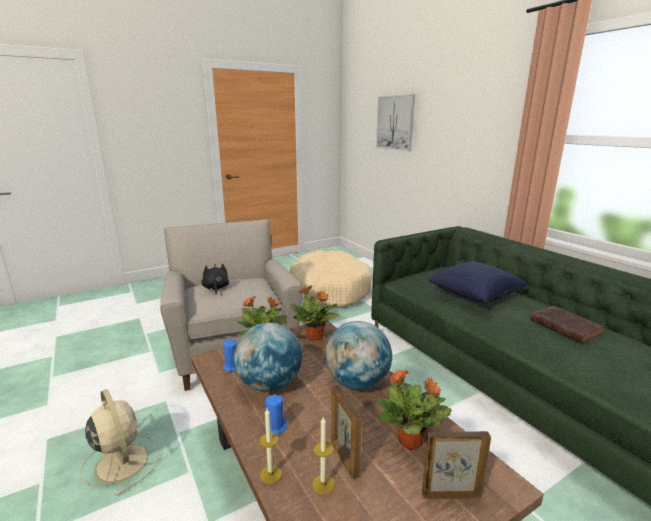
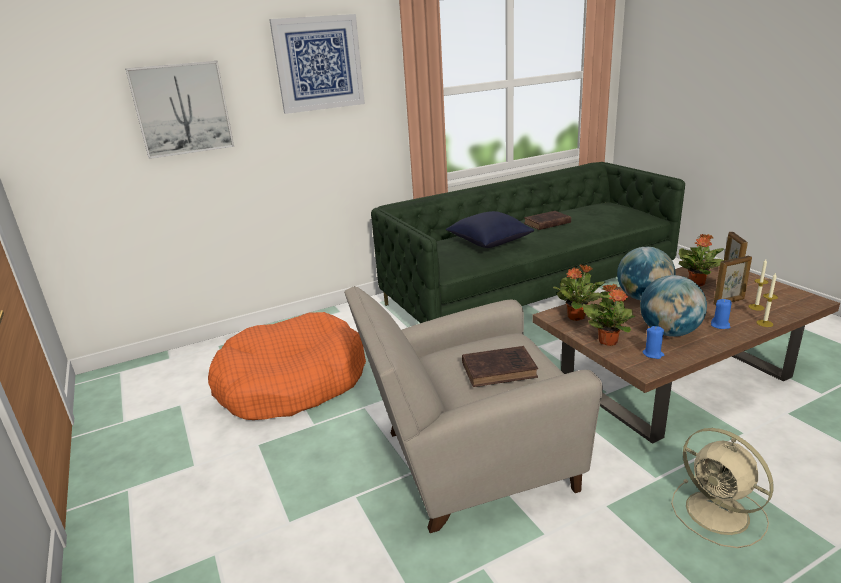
camera: 85 degrees left, 5 degrees up
beige fan [79,389,159,496] -> beige fan turned 90 degrees counterclockwise [671,428,774,548]
black plush toy [201,264,229,295] -> brown book [462,346,538,387]
beige dog bed [290,250,372,308] -> orange dog bed [208,312,366,420]
none -> picture [269,14,365,114]

